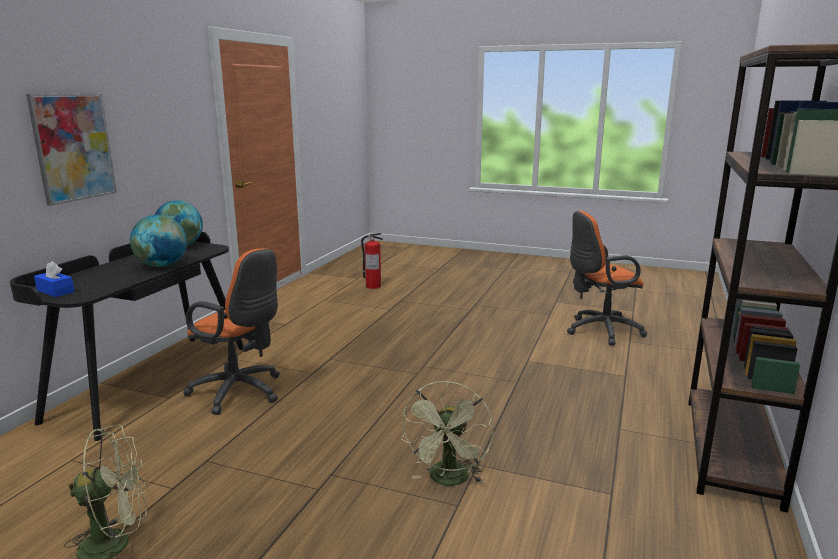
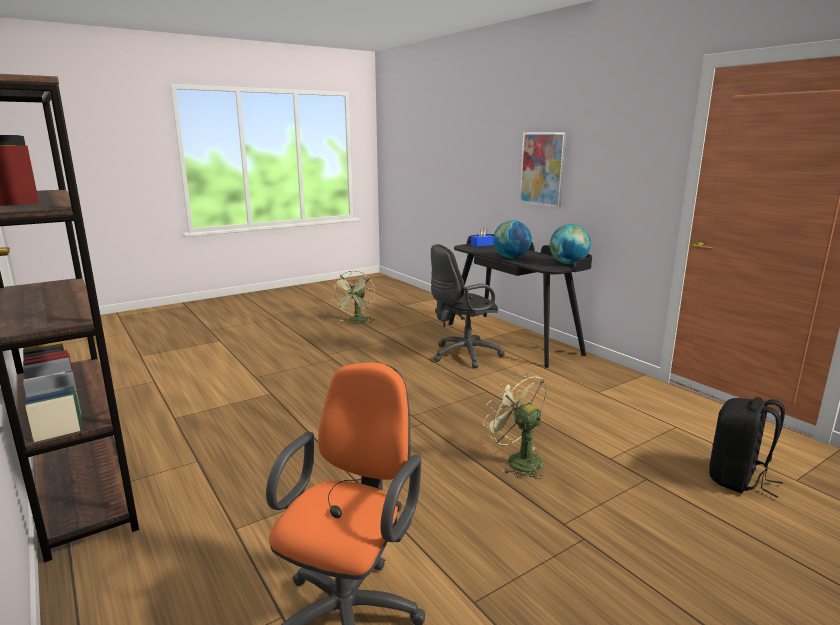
camera: 125 degrees right, 0 degrees up
orange office chair [183,248,280,415] -> black office chair [431,244,504,368]
fire extinguisher [361,233,383,289] -> black backpack [709,397,785,498]
green fan [401,381,494,486] -> green fan moved to [483,372,547,479]

